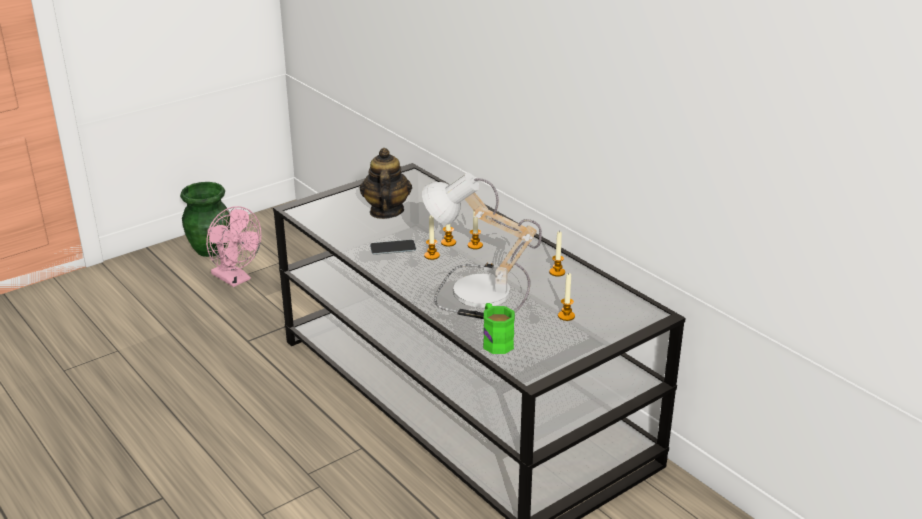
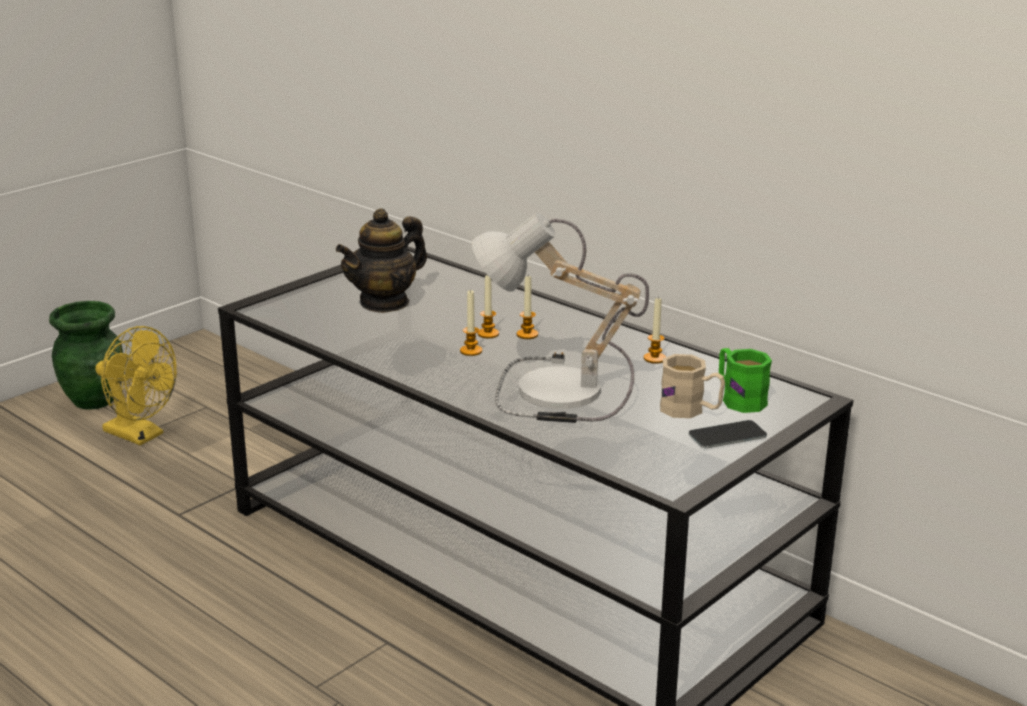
camera: 10 degrees left, 5 degrees down
pink fan [206,206,261,287] -> yellow fan [95,326,177,445]
teapot [360,148,412,219] -> teapot turned 120 degrees counterclockwise [336,208,427,313]
phone [370,240,416,255] -> phone moved to [689,420,767,448]
green mug [483,303,515,354] -> green mug moved to [719,348,772,413]
candle [558,273,575,321] -> beige mug [660,354,725,418]

